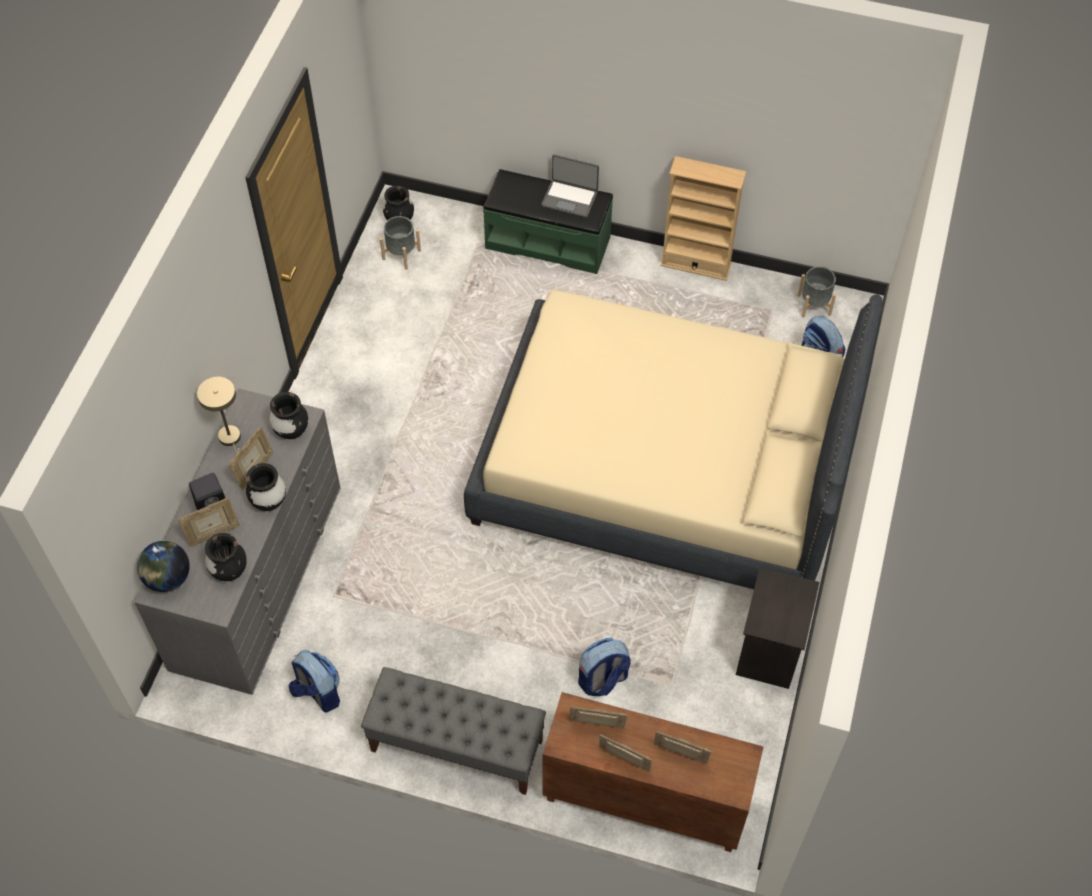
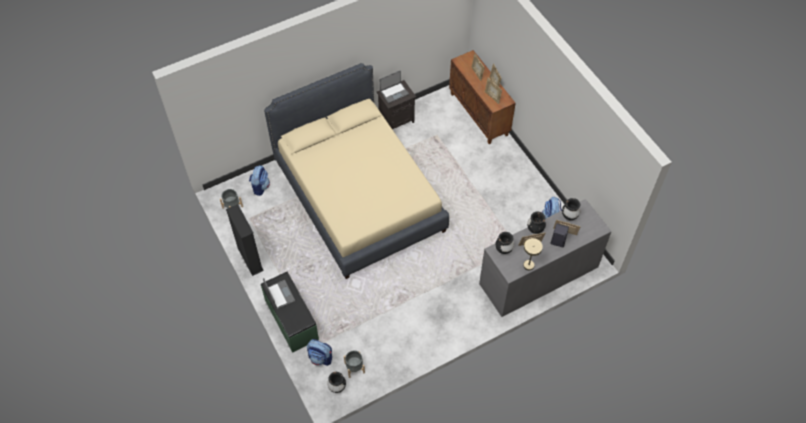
camera: 135 degrees left, 0 degrees up
globe [137,541,190,592] -> none
grey bench [361,667,546,795] -> none
backpack [578,638,631,696] -> backpack moved to [307,339,332,366]
beige bookcase [660,156,747,281] -> black bookcase [226,204,264,276]
none -> laptop [380,71,409,103]

